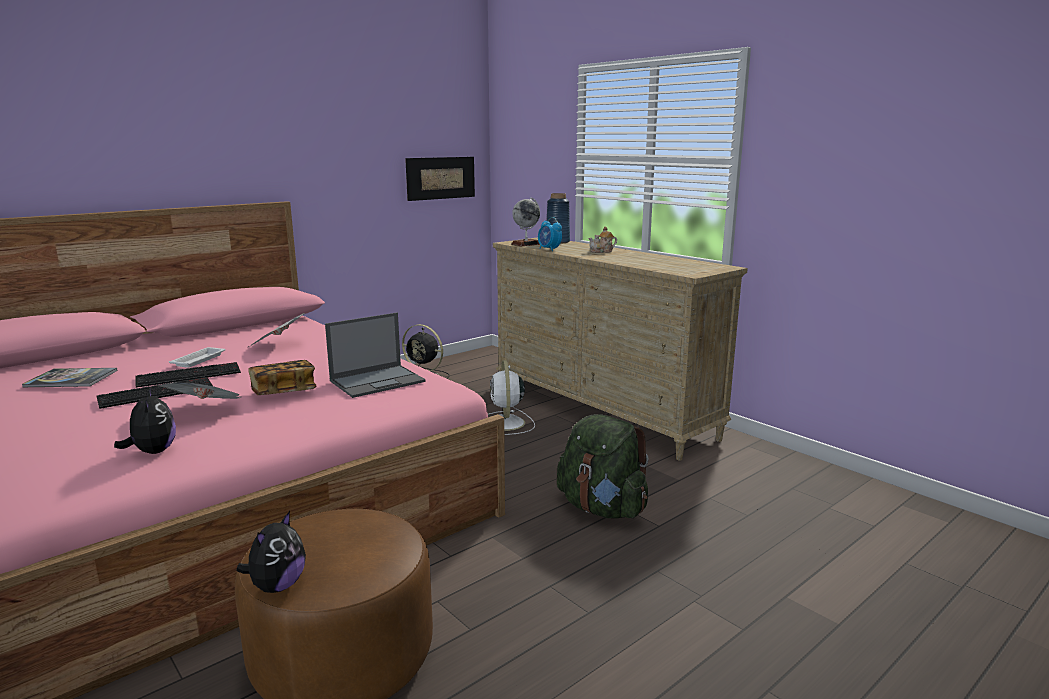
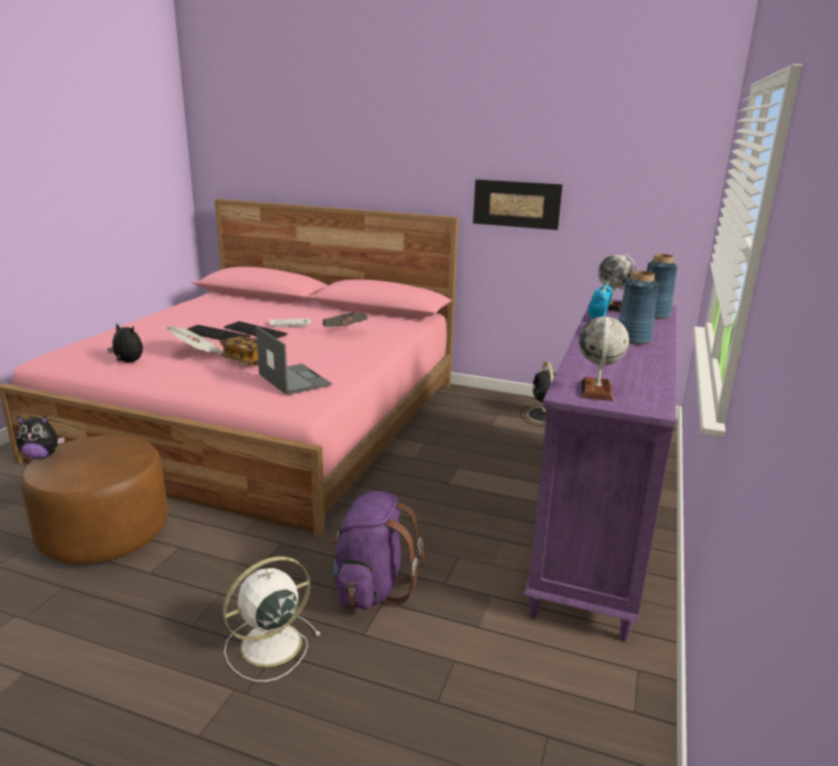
camera: 60 degrees right, 5 degrees up
book [22,368,118,387] -> none
plush toy [114,387,176,454] -> plush toy turned 105 degrees counterclockwise [107,323,143,363]
laptop [325,313,426,398] -> laptop turned 150 degrees counterclockwise [256,326,332,395]
picture [405,157,475,201] -> picture moved to [473,179,563,230]
white fan [489,360,535,435] -> white fan moved to [223,557,321,682]
beige dresser [493,237,748,460] -> purple dresser [524,299,676,642]
green backpack [557,414,649,518] -> purple backpack [329,491,424,610]
teapot [588,227,617,253] -> blue vase [618,271,659,345]
none -> globe [579,316,629,401]

